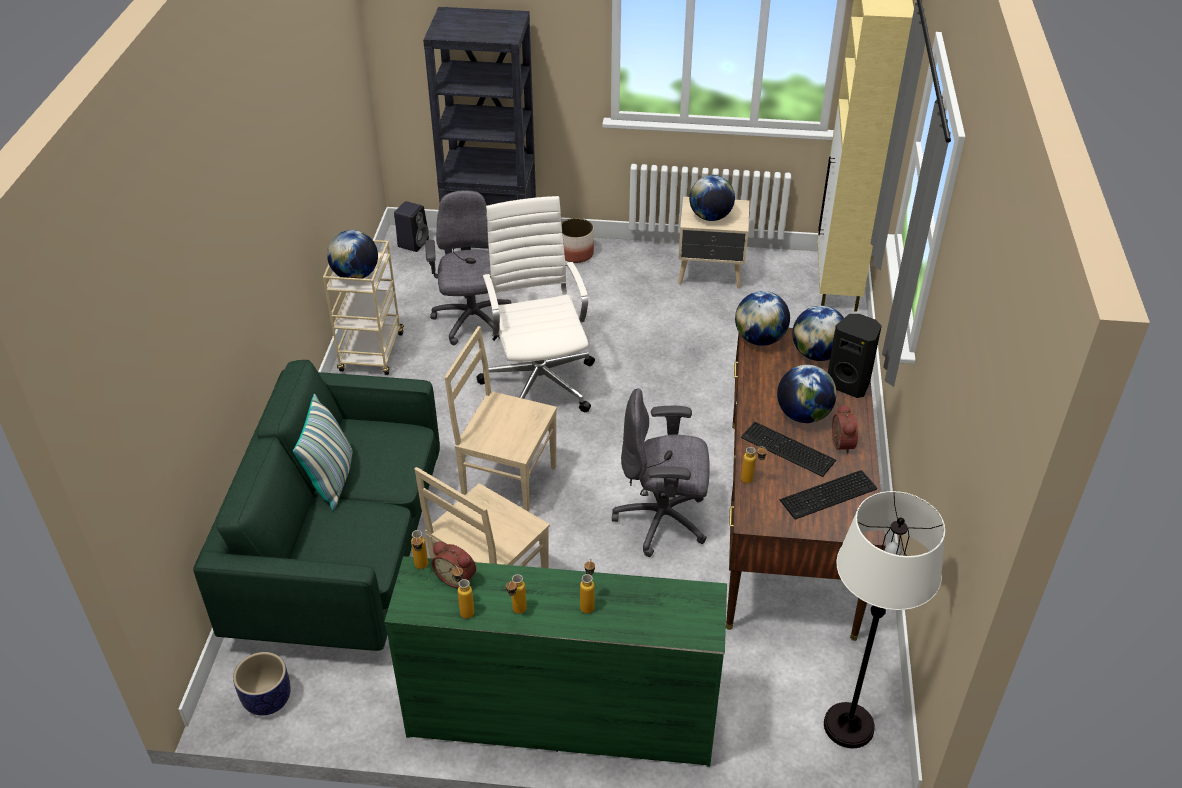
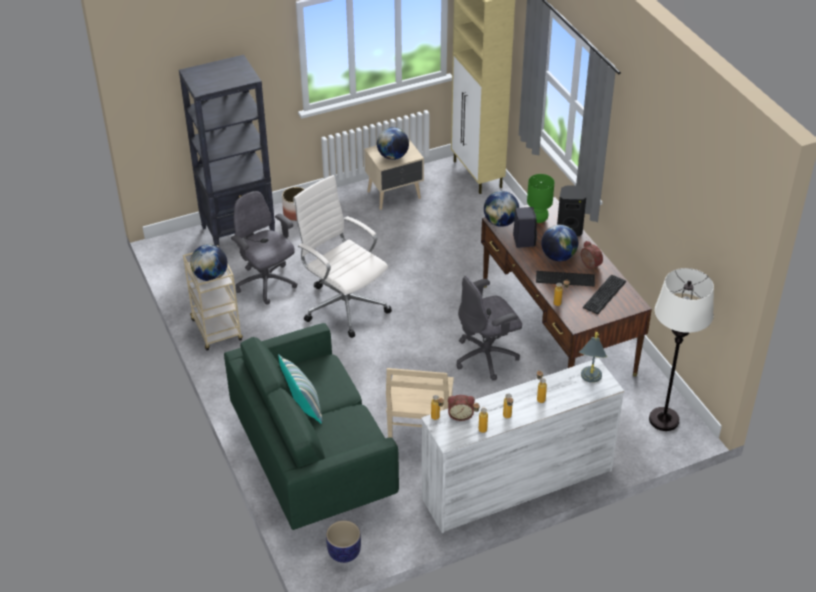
camera: 30 degrees left, 0 degrees up
green dresser [384,556,727,767] -> white dresser [421,358,624,533]
black speaker [394,201,429,252] -> black speaker moved to [513,207,537,248]
beige chair [444,326,557,512] -> none
globe [792,306,844,361] -> green table lamp [527,174,554,223]
none -> grey table lamp [579,332,607,383]

